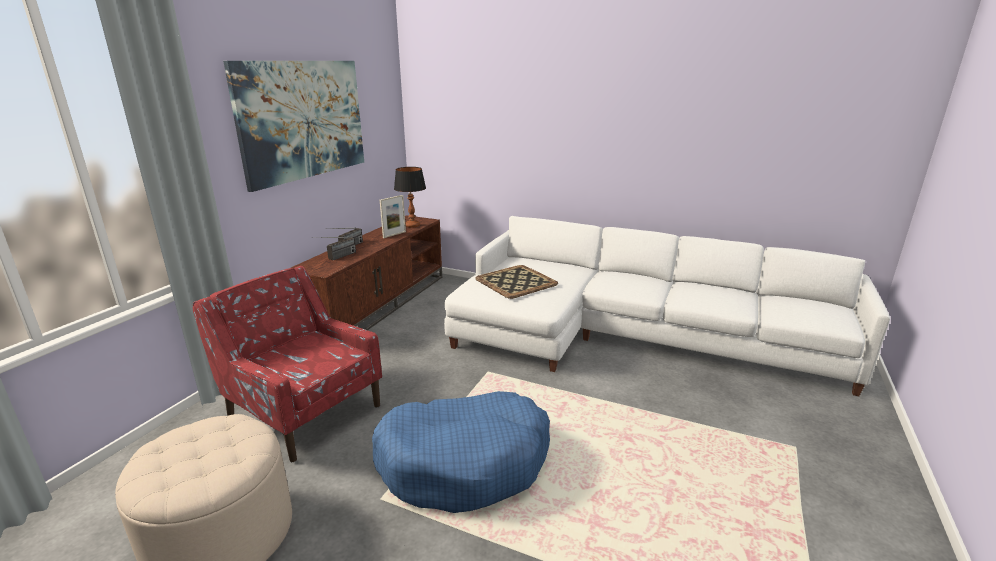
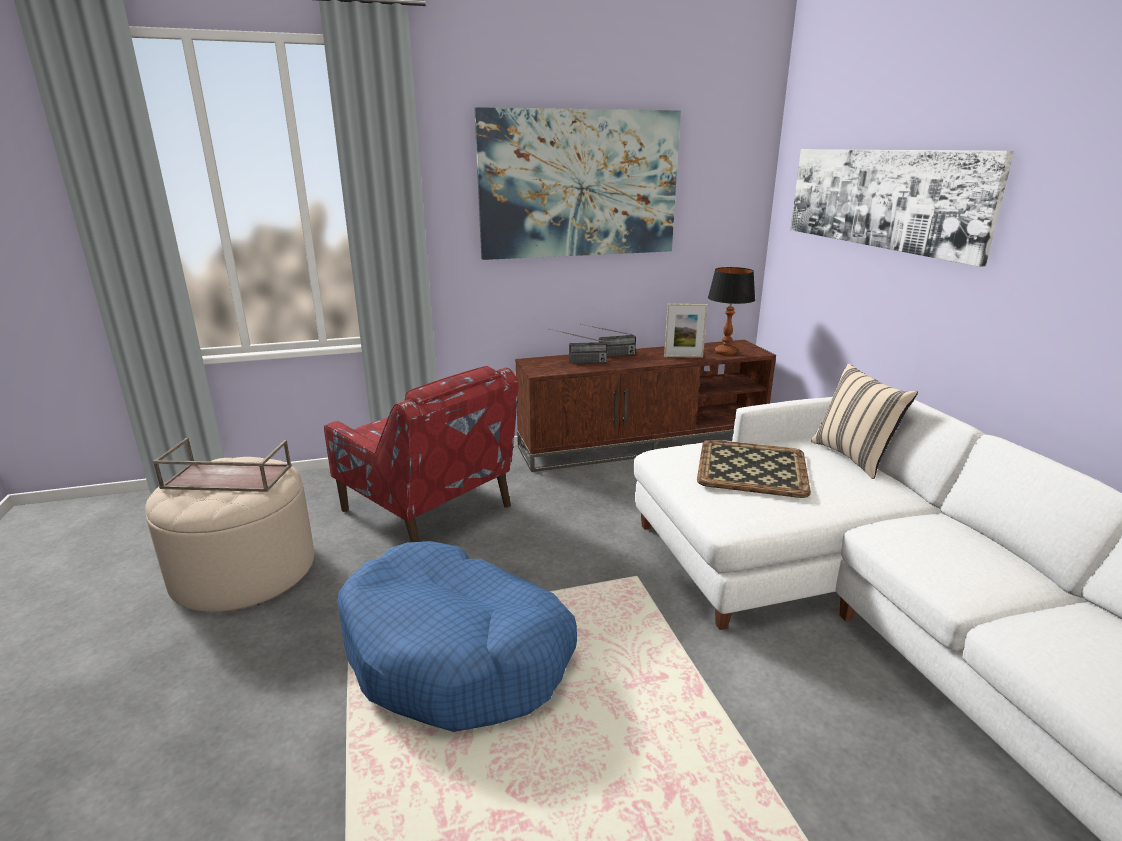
camera: 50 degrees right, 0 degrees up
red armchair [193,266,382,462] -> red armchair turned 135 degrees clockwise [324,366,519,542]
none -> brown tray [153,438,292,492]
none -> picture [790,149,1014,267]
none -> beige pillow [811,364,918,479]

